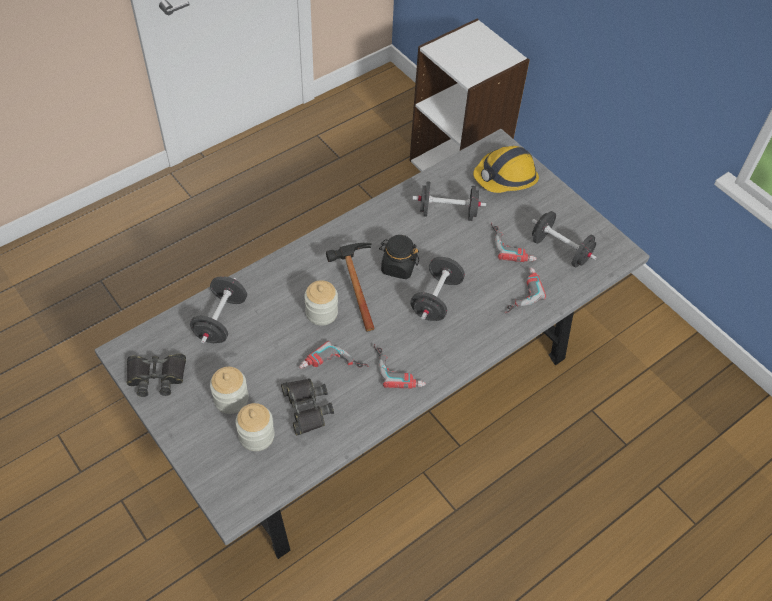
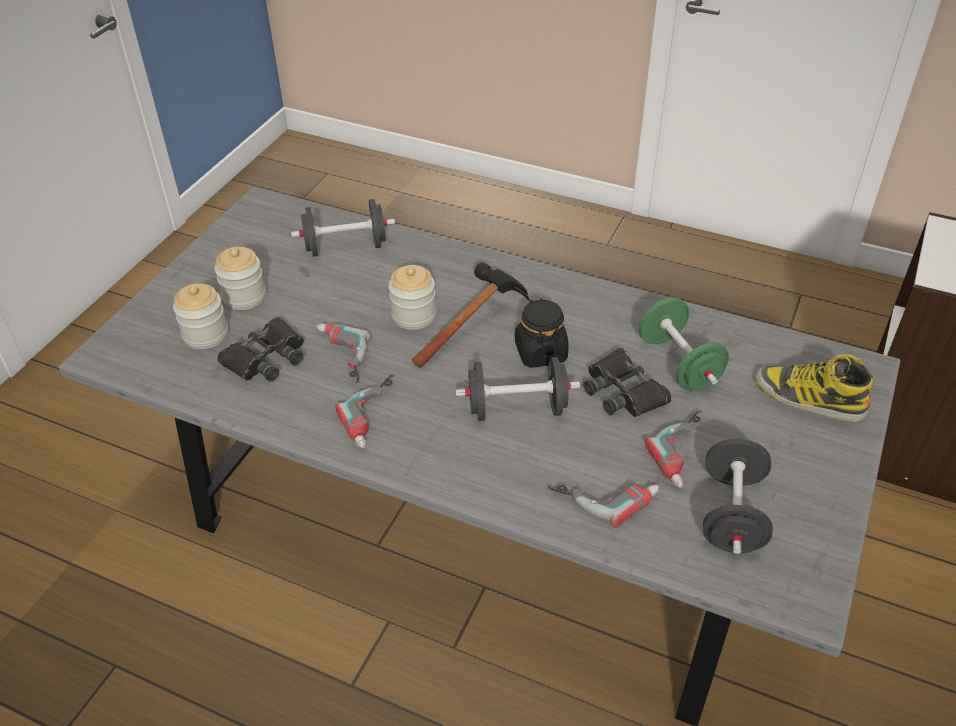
camera: 65 degrees right, 10 degrees down
black binoculars [127,353,186,397] -> black binoculars moved to [583,348,672,417]
black dumbbell [413,181,486,221] -> green dumbbell [638,297,729,390]
hard hat [473,146,539,193] -> boot [755,354,873,422]

